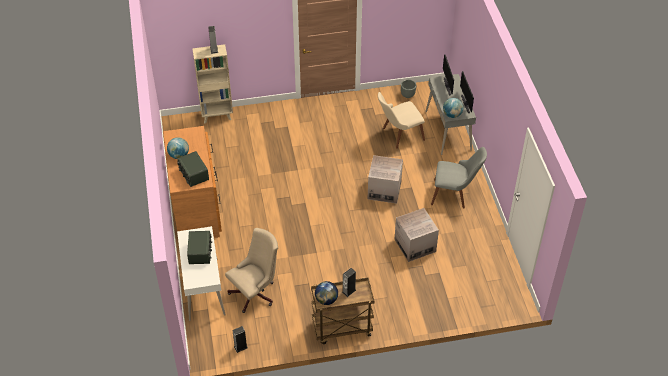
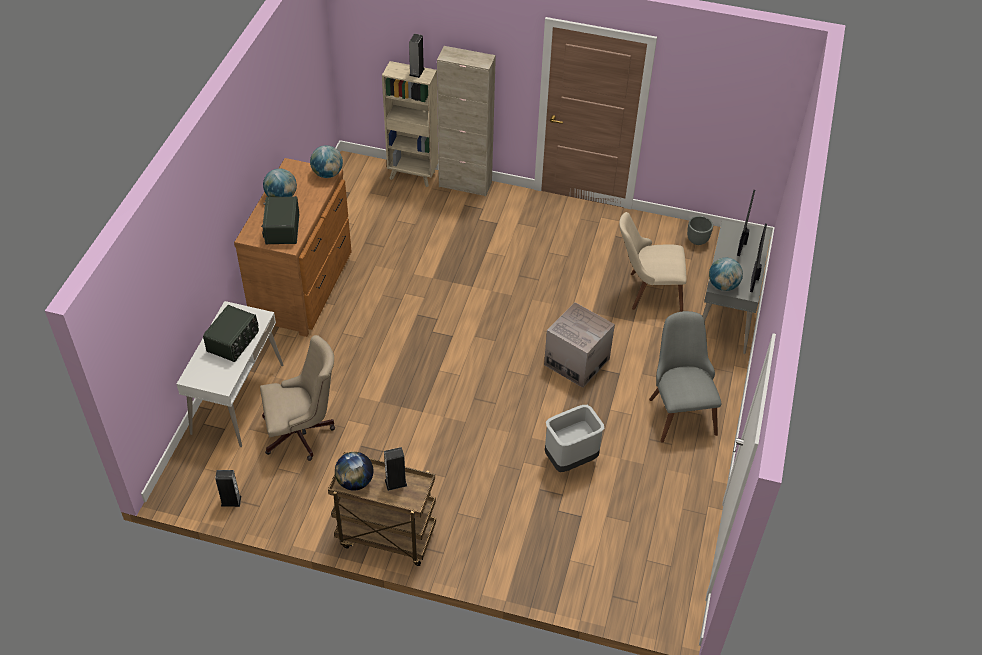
camera: 25 degrees right, 0 degrees up
cardboard box [394,208,439,262] -> grey trash can [545,405,605,472]
grey chair [431,147,487,208] -> grey chair turned 135 degrees counterclockwise [649,311,721,442]
none -> globe [310,145,343,178]
none -> beige cabinet [437,46,496,197]

